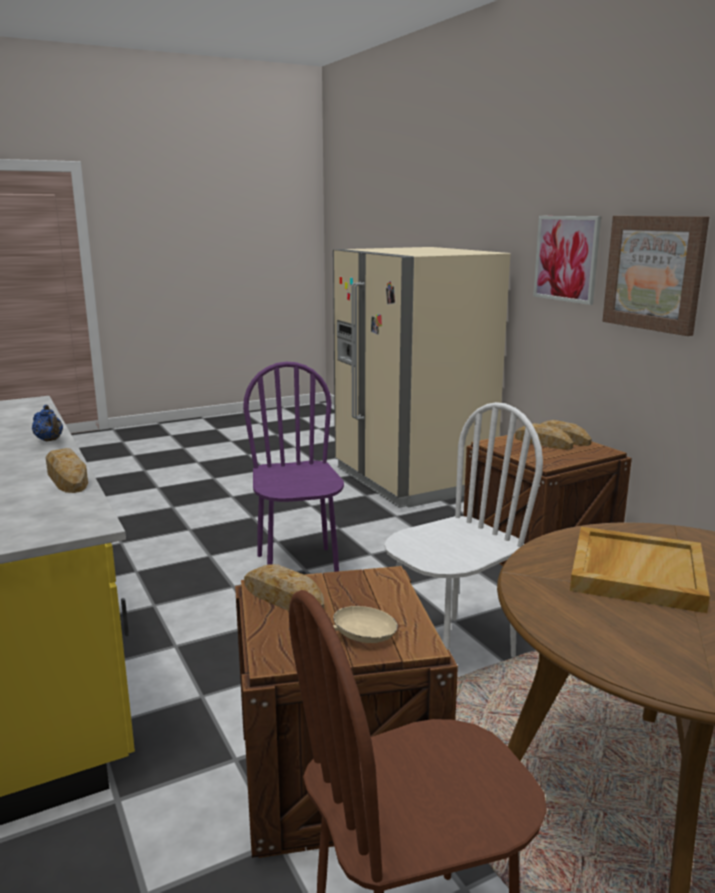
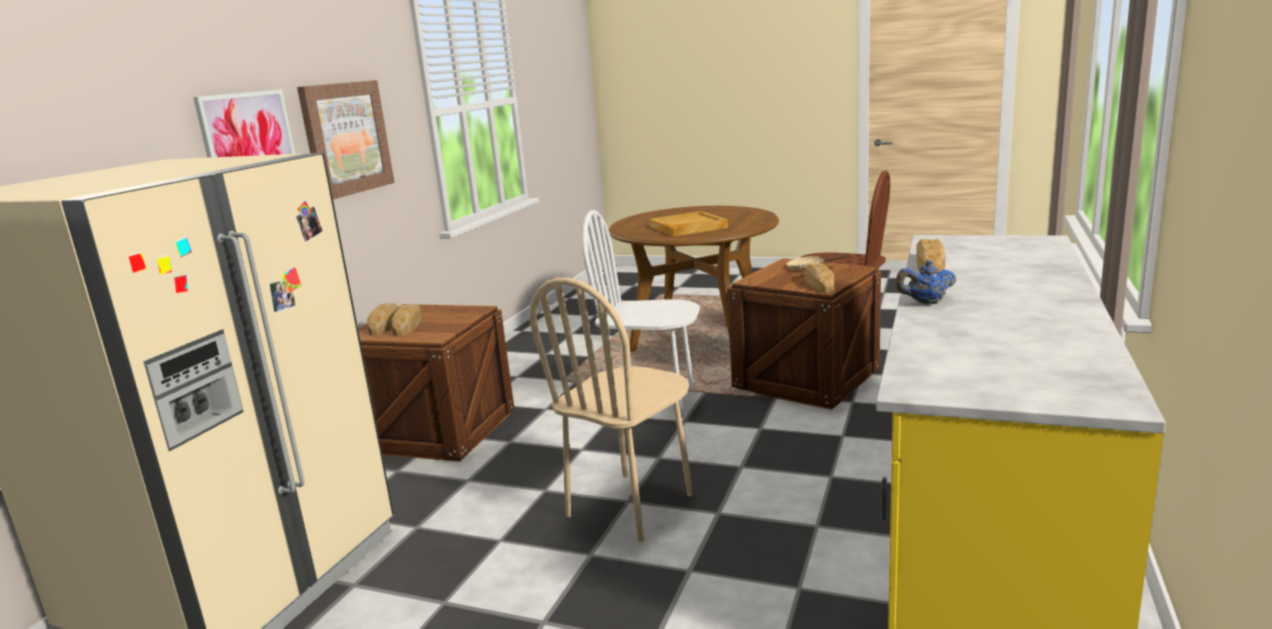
camera: 130 degrees left, 0 degrees up
blue teapot [32,405,63,441] -> blue teapot turned 105 degrees counterclockwise [896,260,957,304]
purple chair [243,362,344,572] -> beige chair [530,278,693,542]

